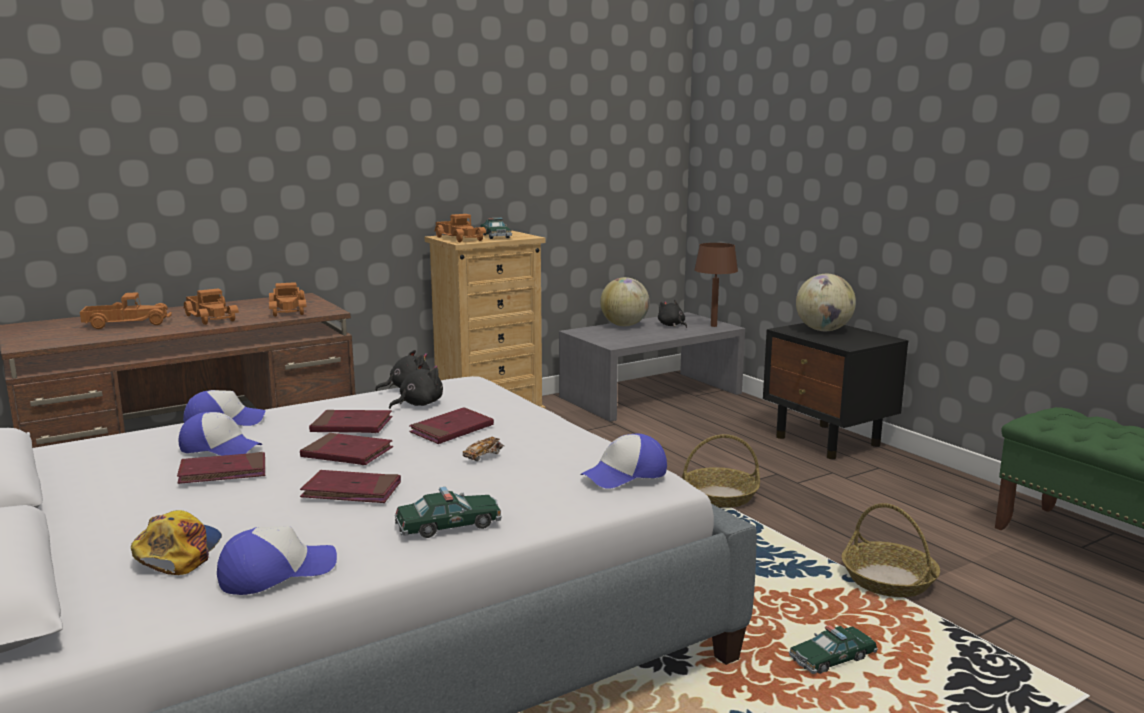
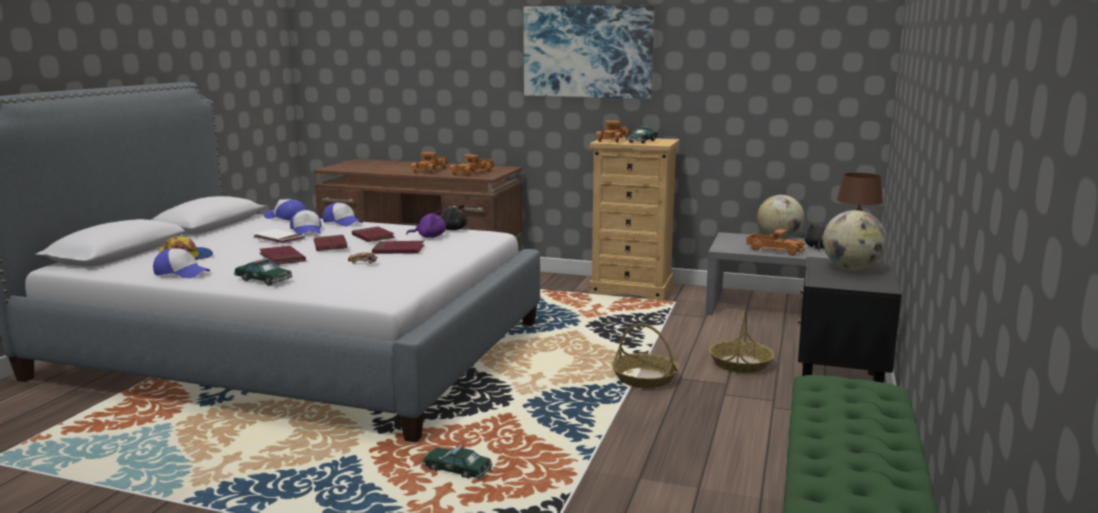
camera: 50 degrees right, 0 degrees up
toy truck [80,292,172,329] -> toy truck moved to [746,229,806,255]
red book [177,452,265,484] -> white book [252,229,305,244]
black plush toy [389,363,443,409] -> purple plush toy [406,211,446,238]
cap [580,433,667,489] -> cap moved to [264,199,306,220]
basket [842,503,940,597] -> basket moved to [709,311,774,373]
none -> picture [523,5,654,99]

